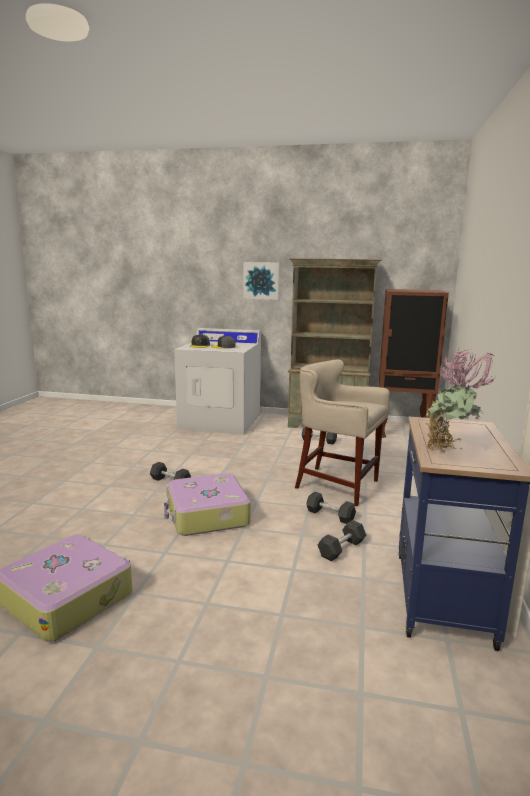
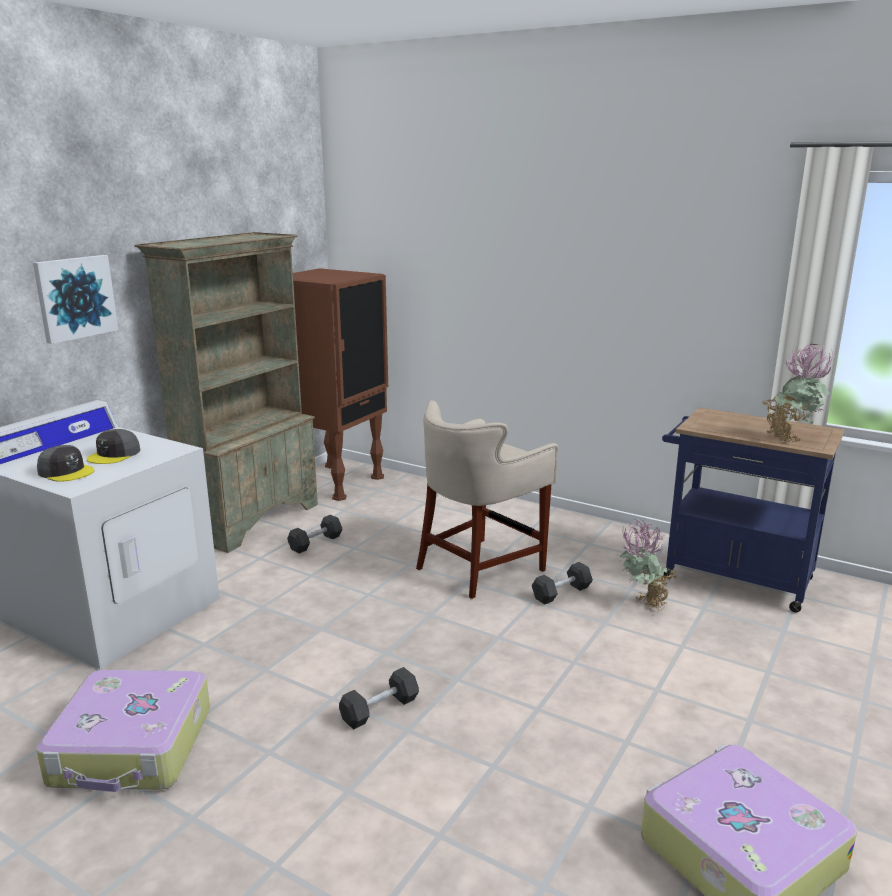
camera: 70 degrees left, 5 degrees up
suitcase [164,473,251,536] -> suitcase moved to [36,670,210,792]
grey dumbbell [317,520,366,561] -> potted plant [619,520,678,612]

